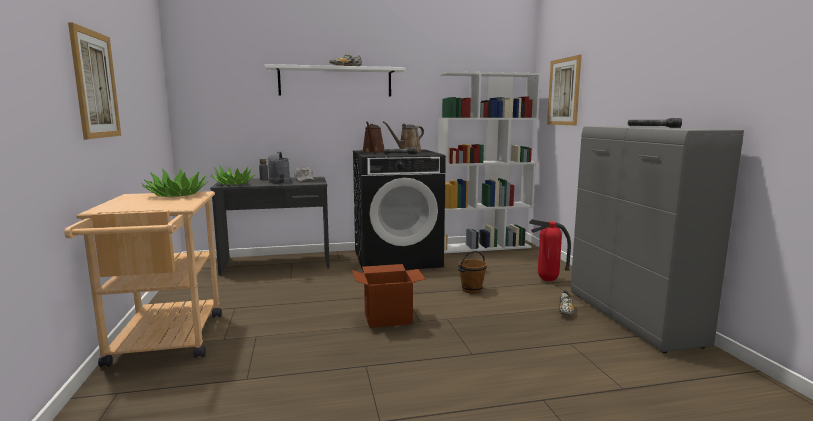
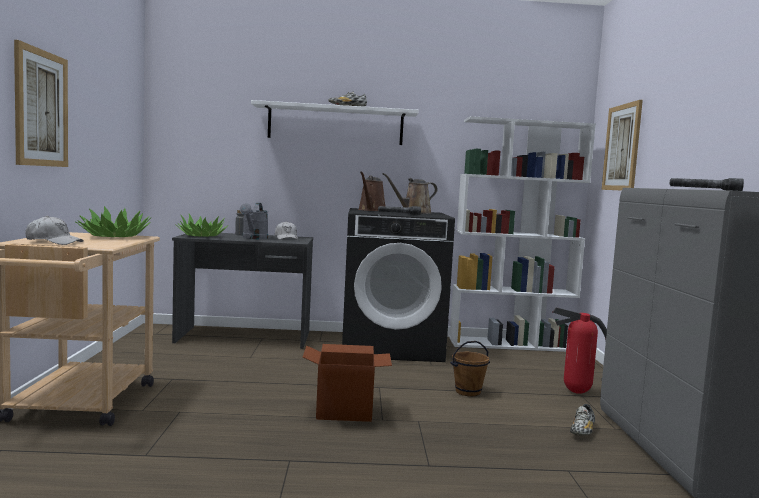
camera: 10 degrees right, 5 degrees down
none -> white cap [25,216,84,245]

